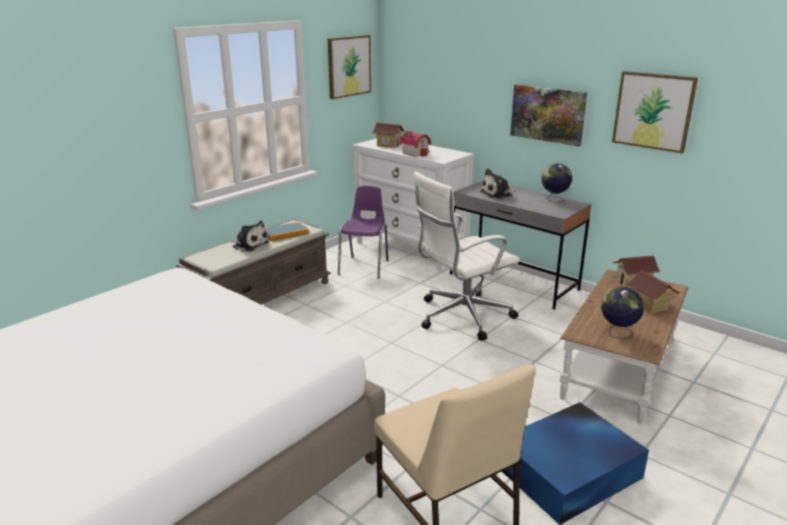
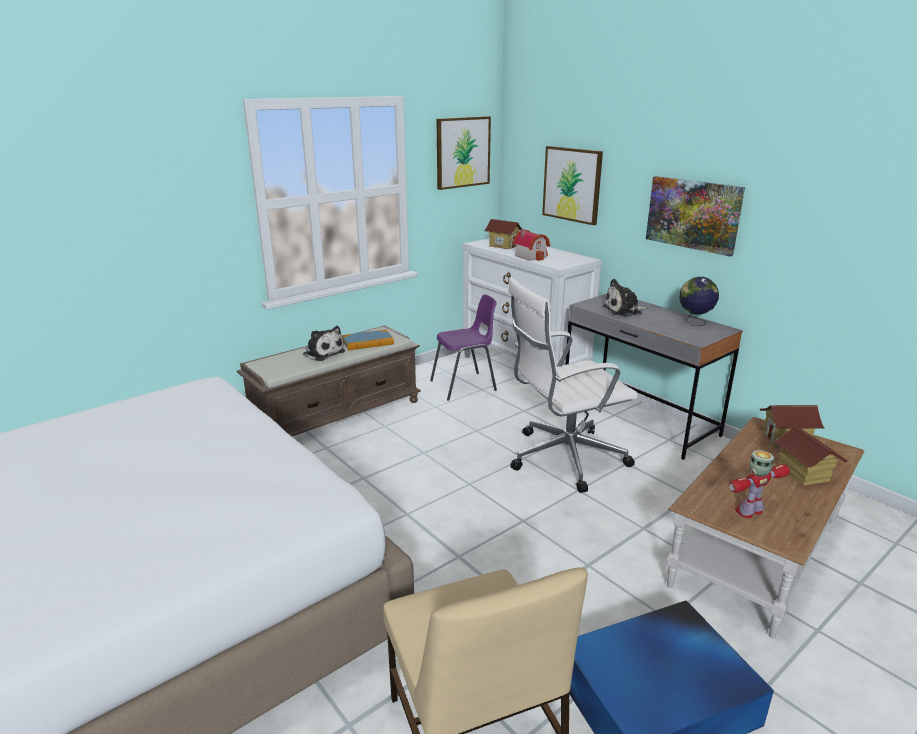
camera: 10 degrees right, 0 degrees up
purple chair [338,186,388,279] -> purple chair turned 45 degrees clockwise [430,294,497,401]
globe [601,287,644,339] -> toy robot [729,450,790,518]
picture [612,71,698,153] -> picture moved to [542,146,603,225]

